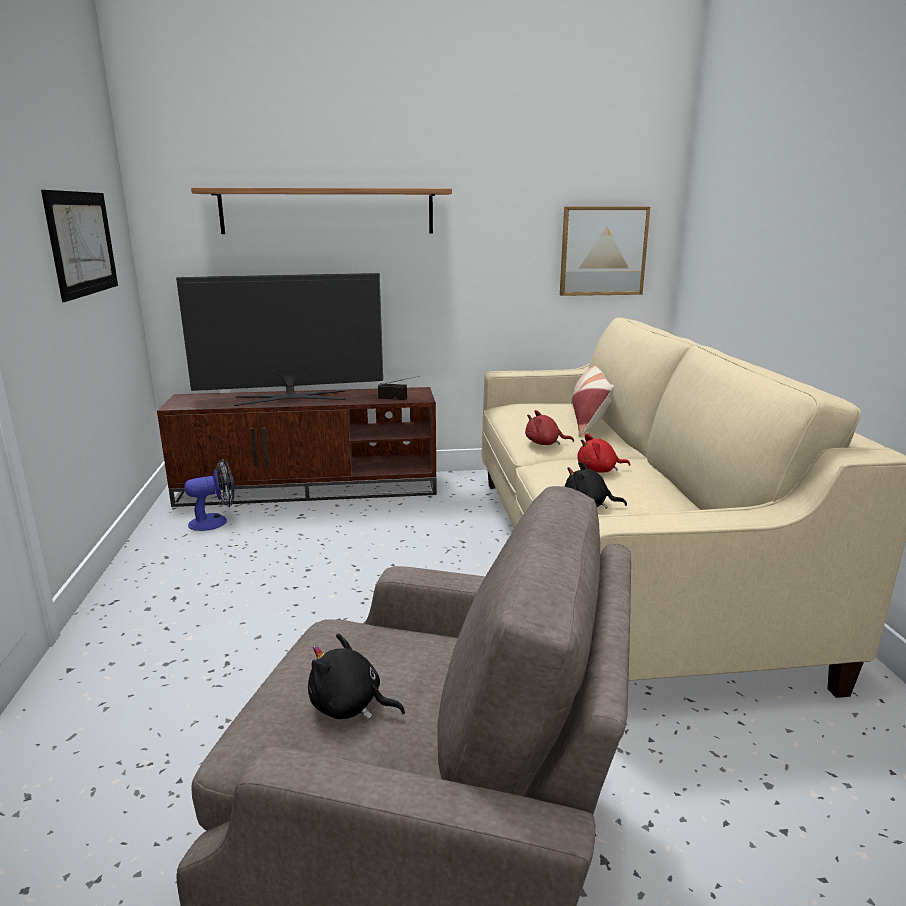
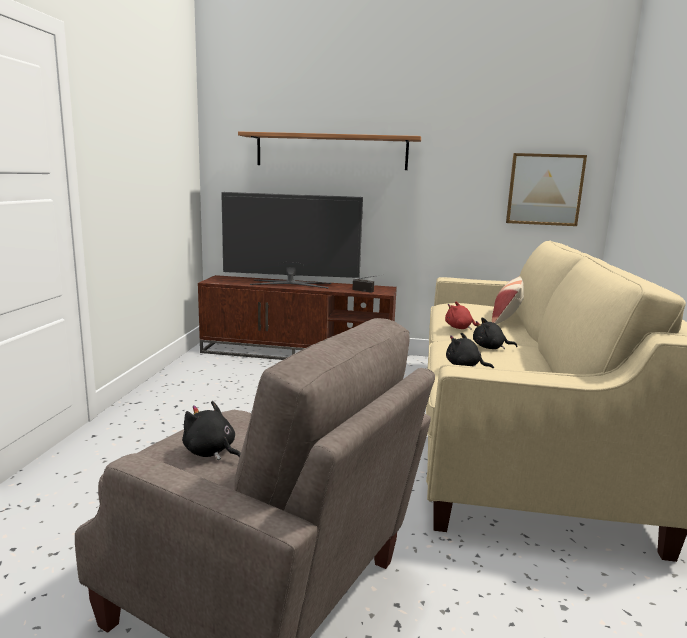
camera: 15 degrees right, 5 degrees down
picture [41,190,118,302] -> none
fan [184,459,234,531] -> none
red plush toy [577,434,630,473] -> black plush toy [473,318,518,349]

